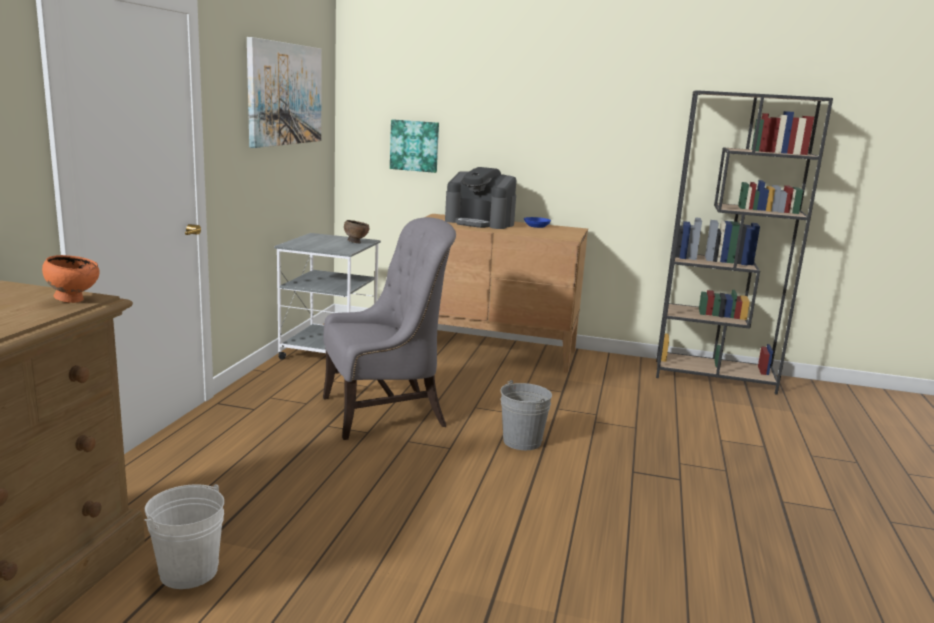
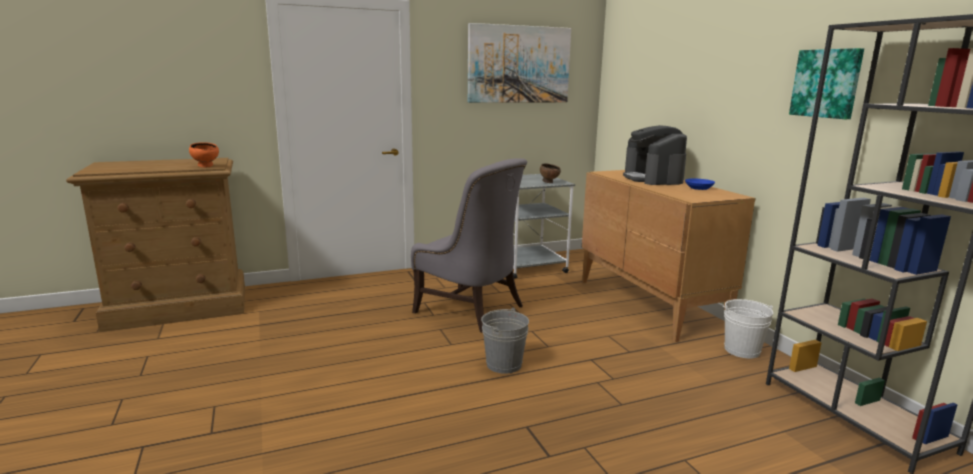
camera: 55 degrees right, 0 degrees up
white bucket [144,484,224,589] -> white bucket moved to [723,299,773,358]
picture [390,119,439,173] -> picture moved to [789,48,864,119]

